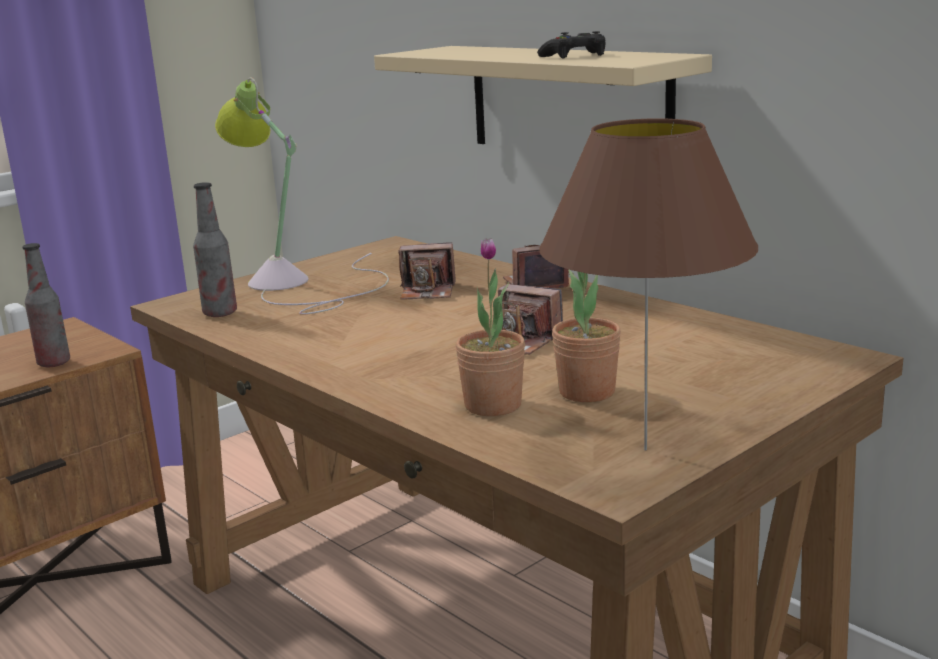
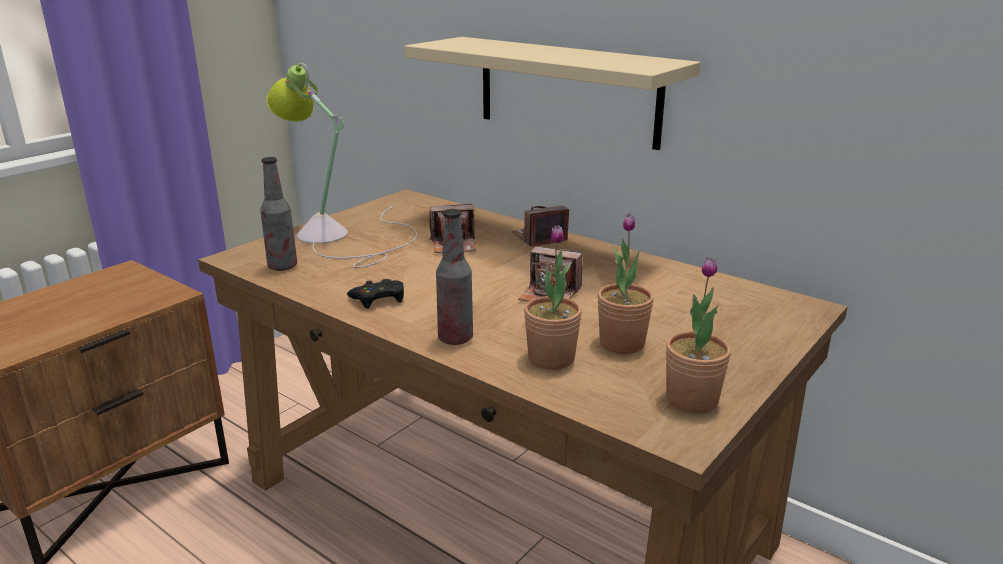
camera: 10 degrees left, 5 degrees up
bottle [23,243,70,367] -> bottle moved to [436,209,473,345]
black game controller [537,31,605,59] -> black game controller moved to [347,279,404,309]
brown table lamp [539,118,758,451] -> potted plant [666,257,731,413]

